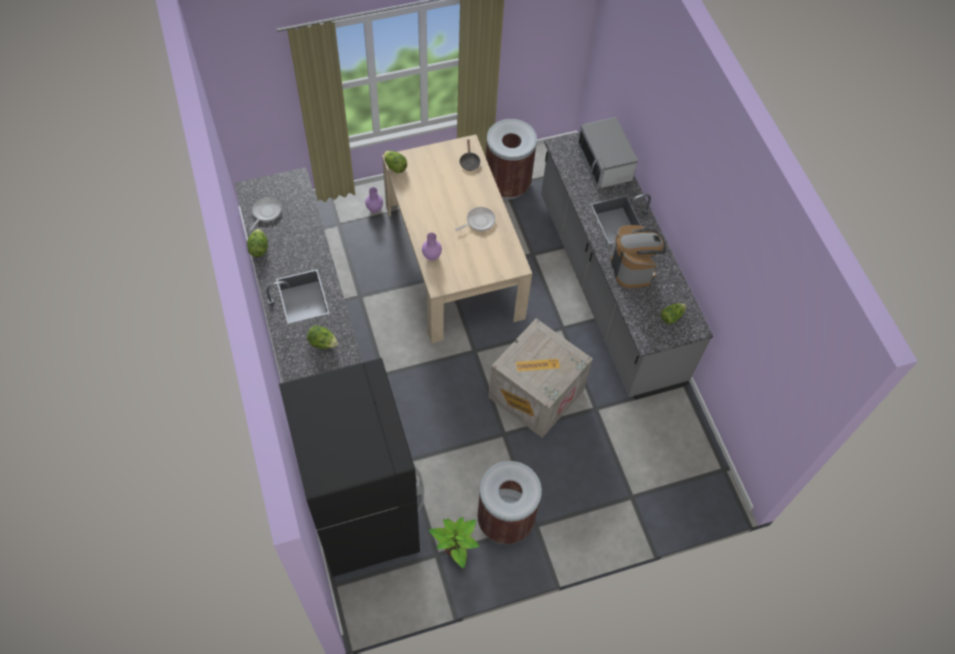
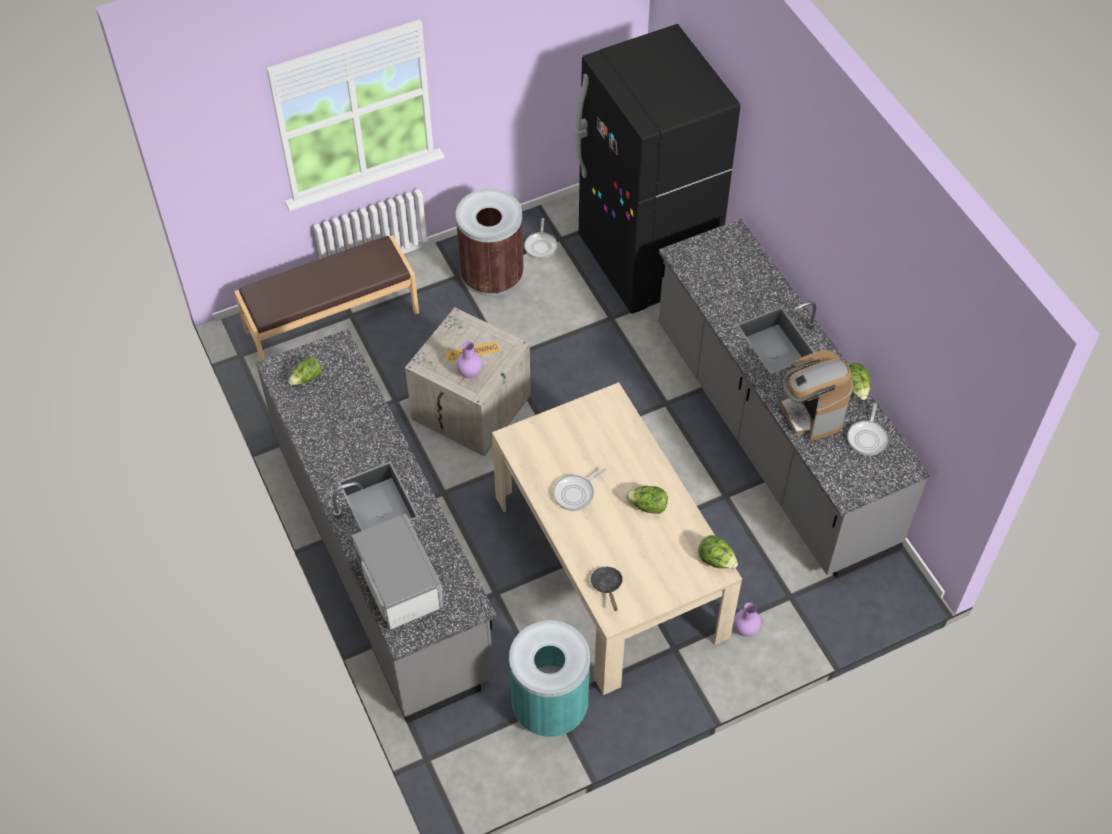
camera: 175 degrees right, 5 degrees down
lettuce [307,325,338,349] -> lettuce moved to [626,486,668,514]
purple vase [422,233,442,260] -> purple vase moved to [456,341,482,378]
potted plant [429,517,480,568] -> frying pan [524,218,558,259]
brown trash can [486,119,537,199] -> turquoise trash can [509,620,590,737]
coffee machine [610,225,666,288] -> coffee machine moved to [780,350,853,441]
none -> brown bench [234,235,419,361]

